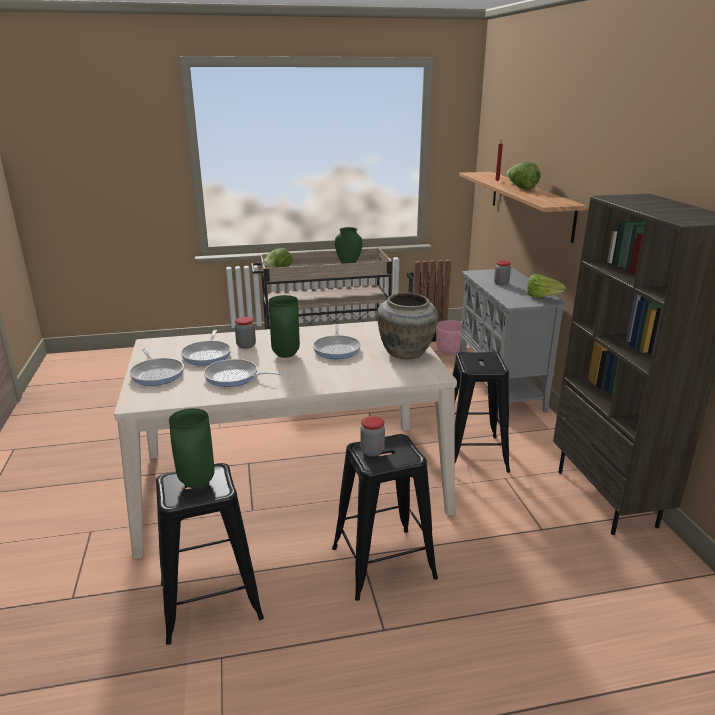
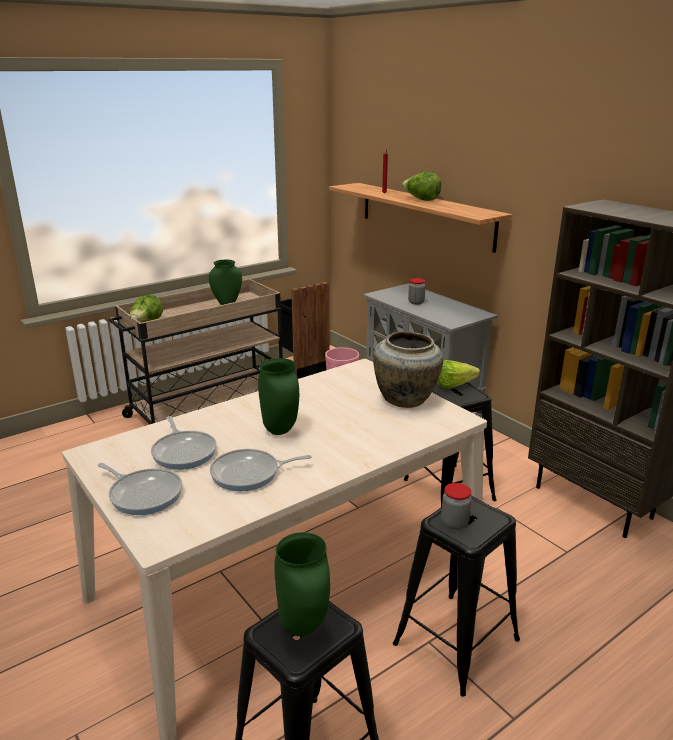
camera: 25 degrees left, 0 degrees up
jar [235,317,256,349] -> none
frying pan [313,325,361,359] -> none
lettuce [527,274,566,297] -> lettuce moved to [437,360,480,388]

